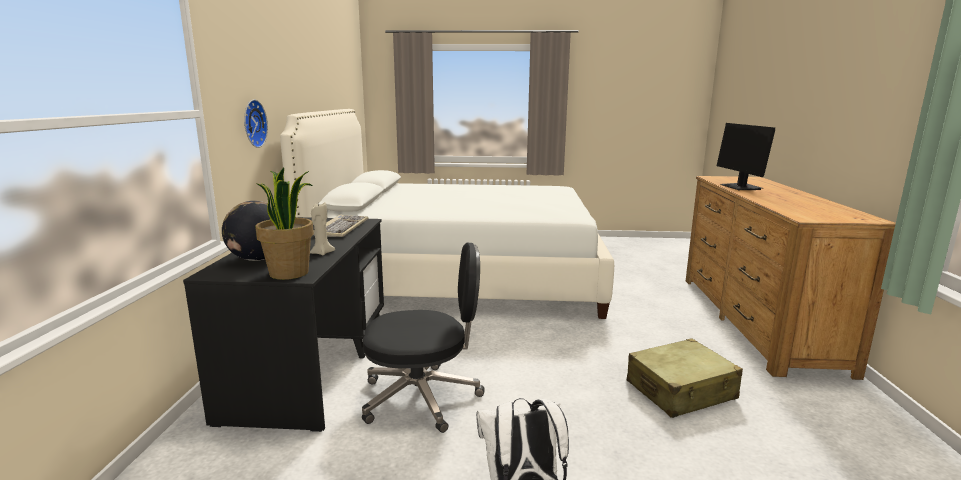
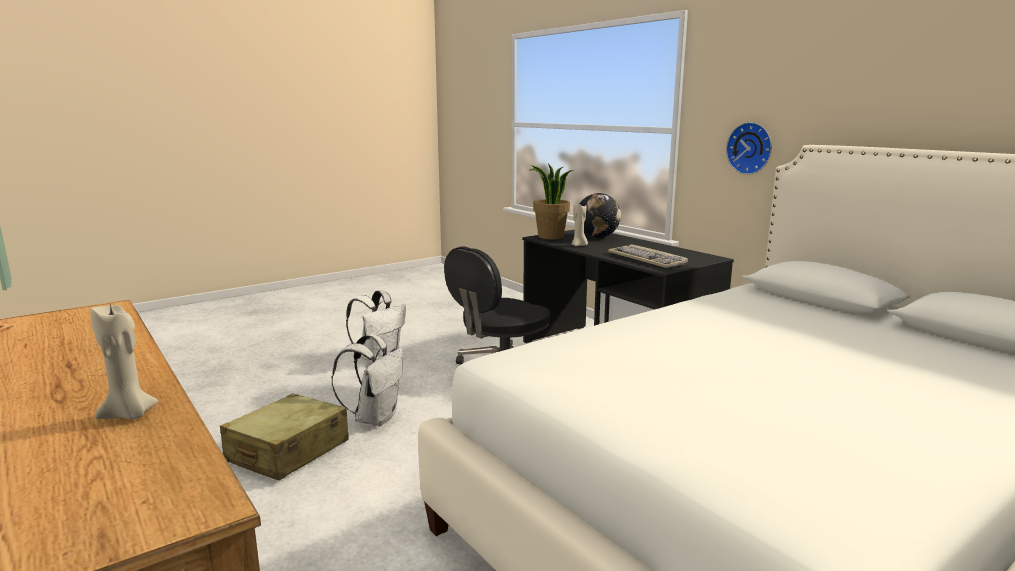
camera: 140 degrees right, 0 degrees up
monitor [717,123,775,190] -> beige candle [90,304,158,419]
none -> white backpack [331,334,403,427]

